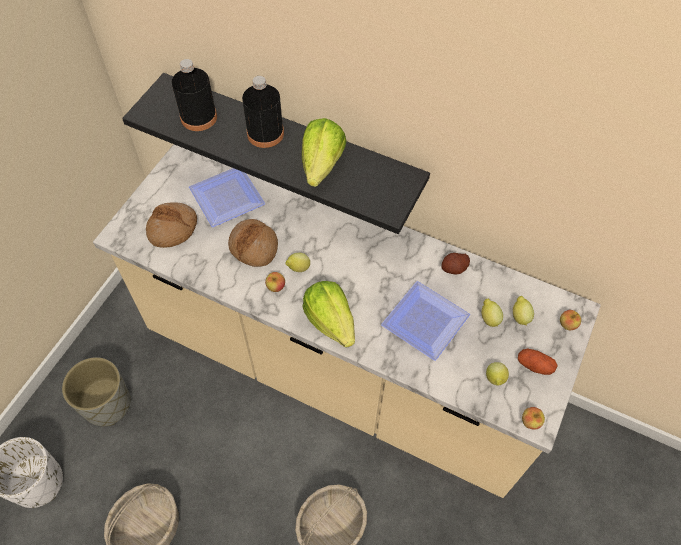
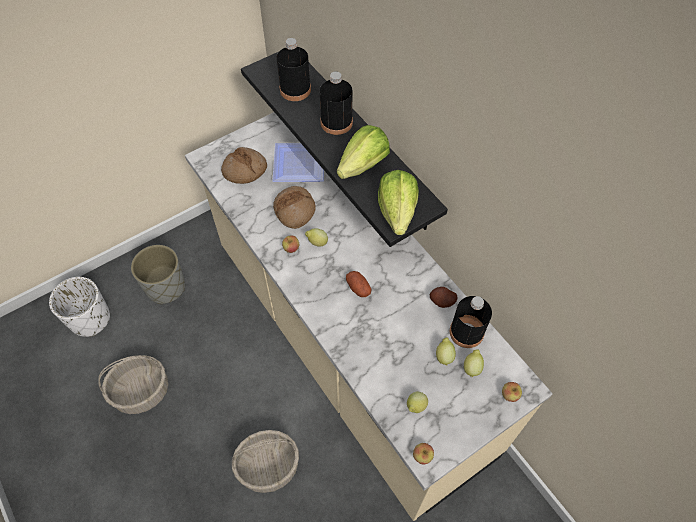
camera: 30 degrees right, 0 degrees up
lettuce [302,281,355,347] -> lettuce moved to [378,170,419,235]
plate [381,281,470,361] -> none
potato [518,348,558,375] -> potato moved to [346,271,372,297]
none -> black bottle [450,296,492,348]

